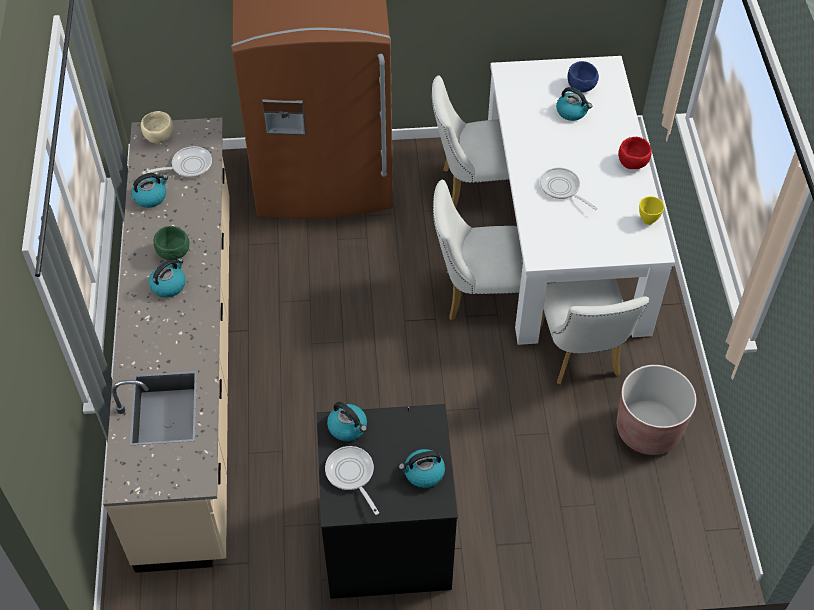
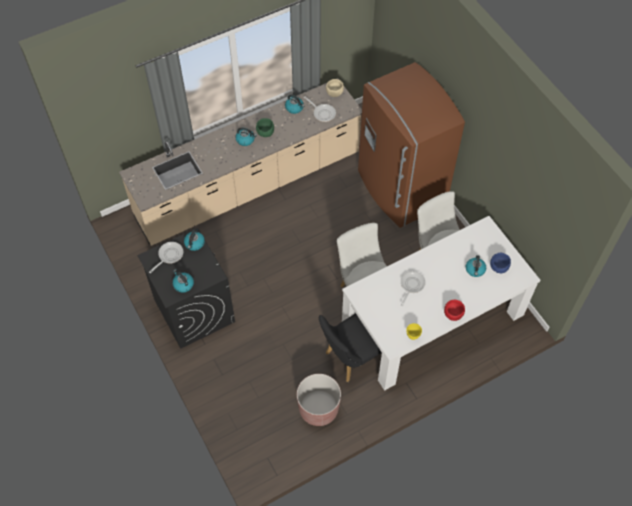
camera: 65 degrees right, 5 degrees up
white chair [541,279,649,384] -> black chair [319,313,382,382]

